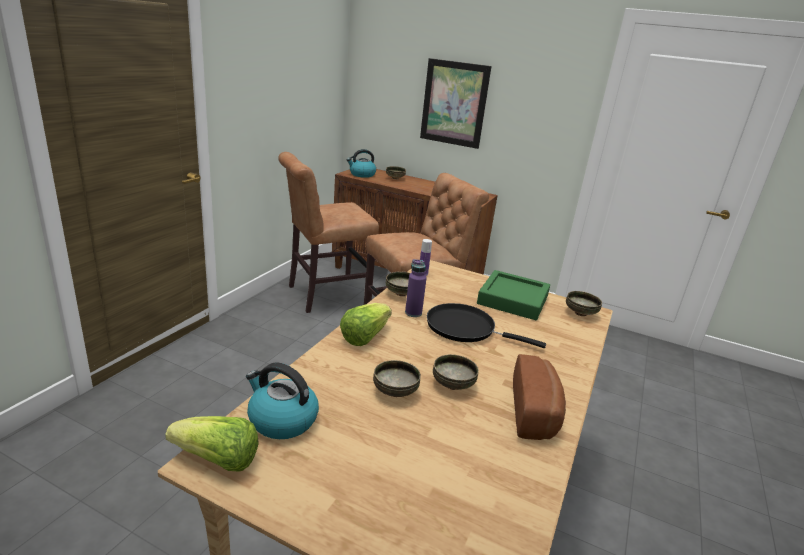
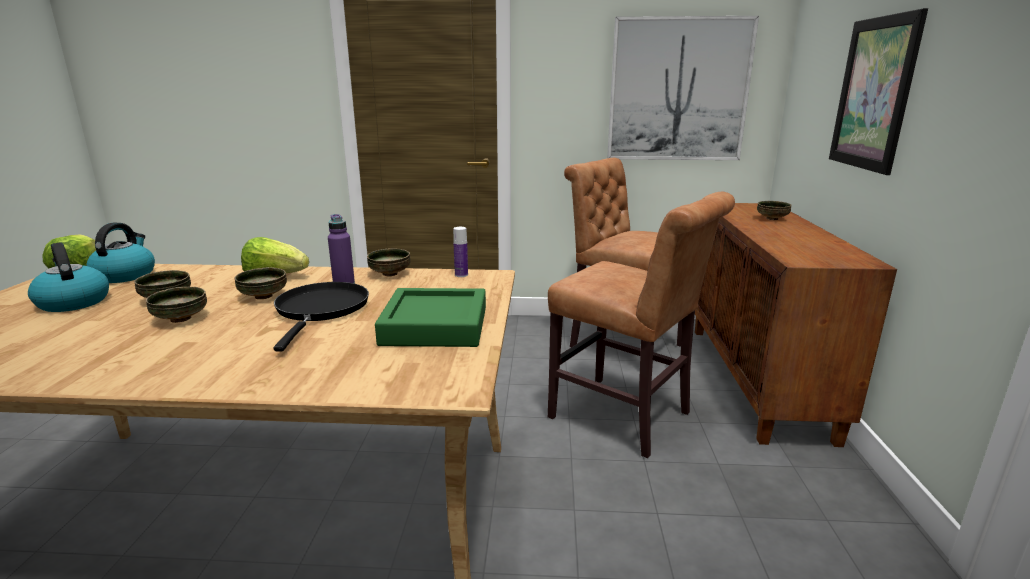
camera: 70 degrees right, 5 degrees down
kettle [347,149,376,178] -> kettle moved to [28,242,109,312]
bread [513,354,566,440] -> none
bowl [566,291,602,316] -> bowl moved to [235,267,287,299]
none -> picture [607,16,759,160]

